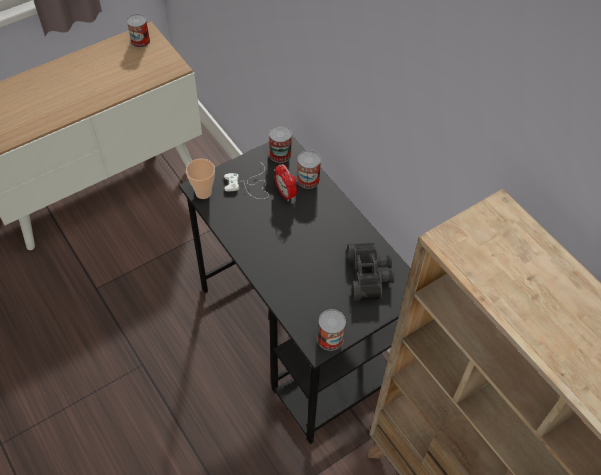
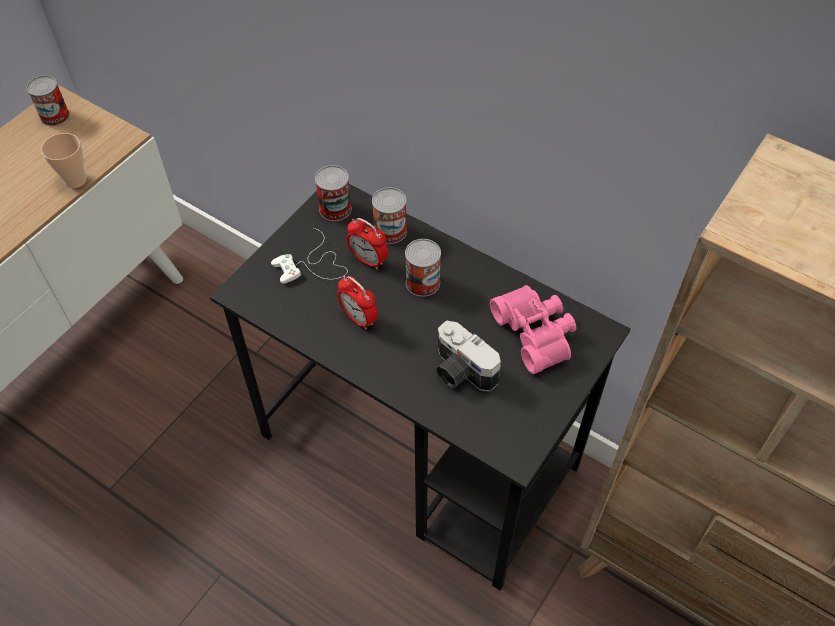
camera: 20 degrees left, 0 degrees up
cup [186,159,215,199] -> cup moved to [41,133,87,188]
can [317,309,346,351] -> can moved to [405,239,441,297]
black binoculars [347,243,394,301] -> pink binoculars [490,285,576,374]
none -> alarm clock [337,276,378,330]
none -> camera [436,320,501,392]

